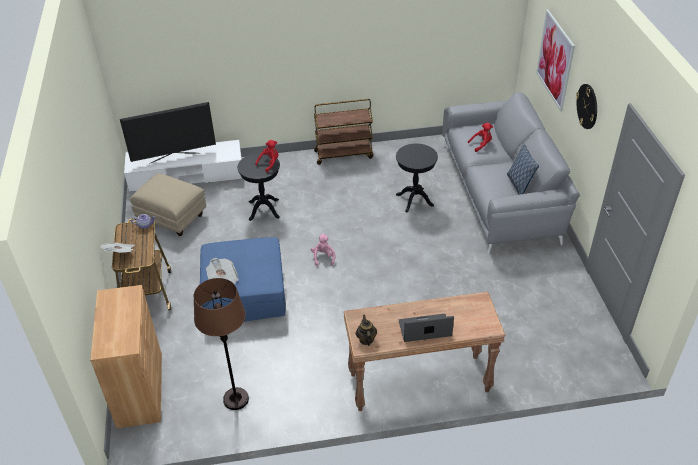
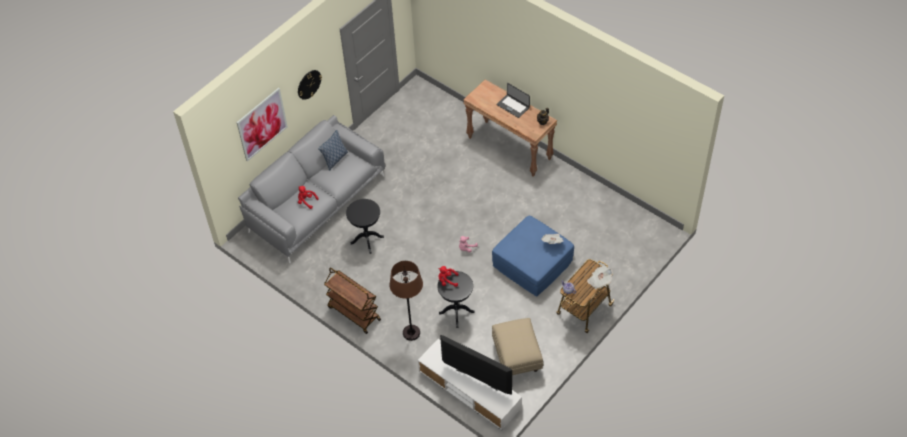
camera: 130 degrees left, 10 degrees up
brown cabinet [90,285,162,428] -> none
brown floor lamp [194,278,249,410] -> brown floor lamp moved to [389,261,423,341]

